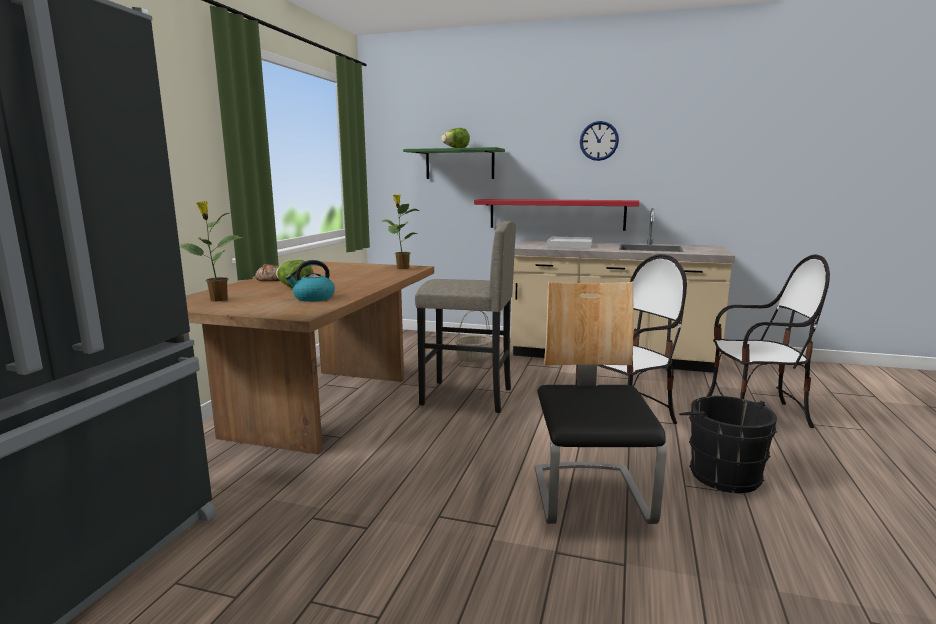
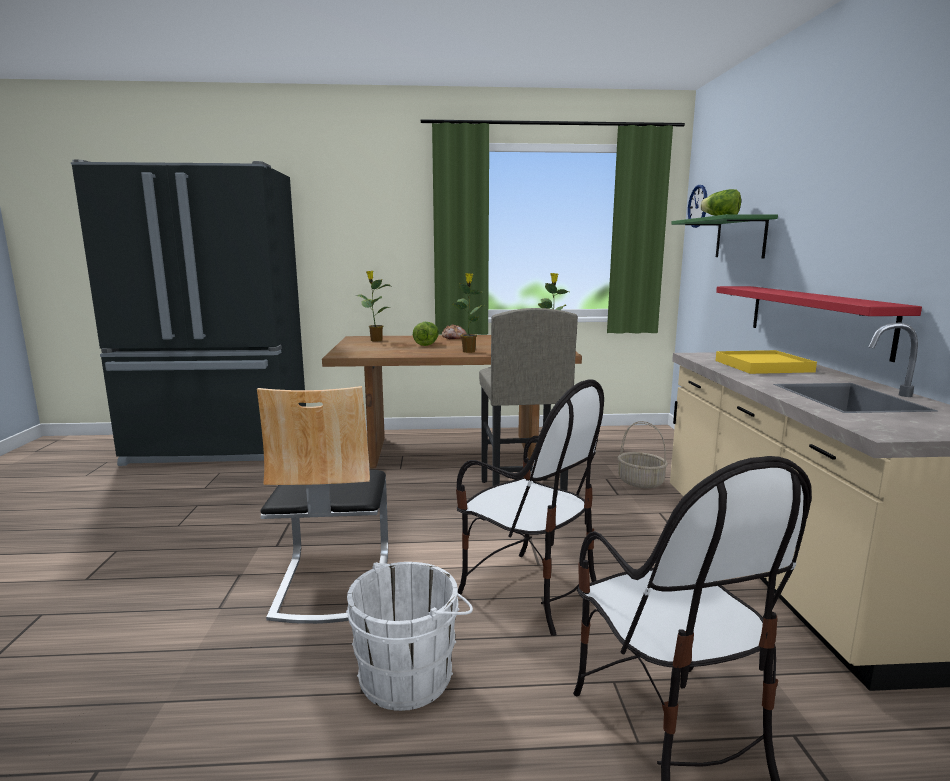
camera: 70 degrees right, 0 degrees up
kettle [286,260,335,302] -> none
chair [535,282,667,524] -> chair turned 105 degrees clockwise [257,386,388,624]
white tray [547,237,592,249] -> yellow tray [715,350,817,374]
wall clock [580,121,619,161] -> wall clock moved to [688,185,707,228]
black bucket [679,396,777,493] -> white bucket [346,562,473,711]
none -> potted plant [452,273,484,353]

